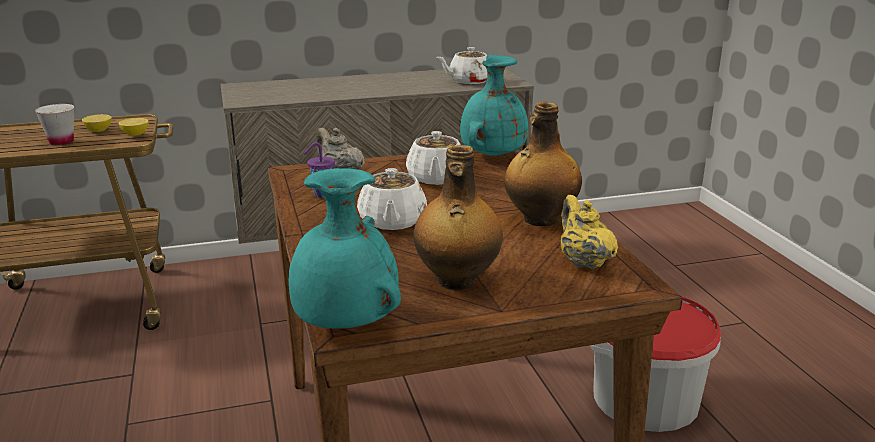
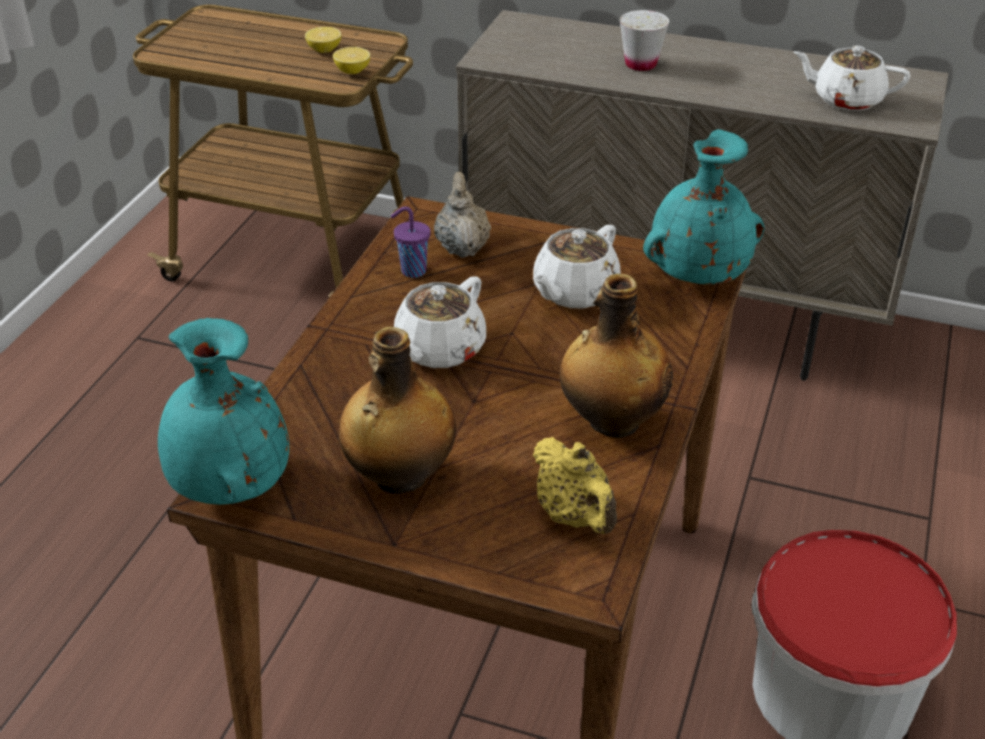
camera: 35 degrees right, 15 degrees up
white cup [35,104,74,145] -> white cup moved to [619,10,669,71]
yellow teapot [561,195,618,269] -> yellow teapot turned 135 degrees clockwise [533,437,617,534]

